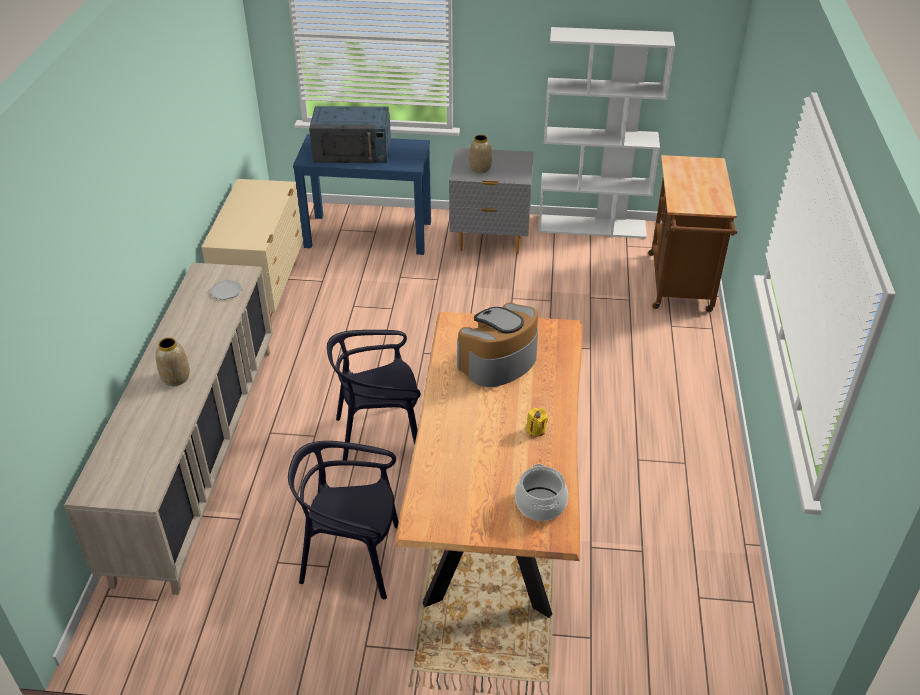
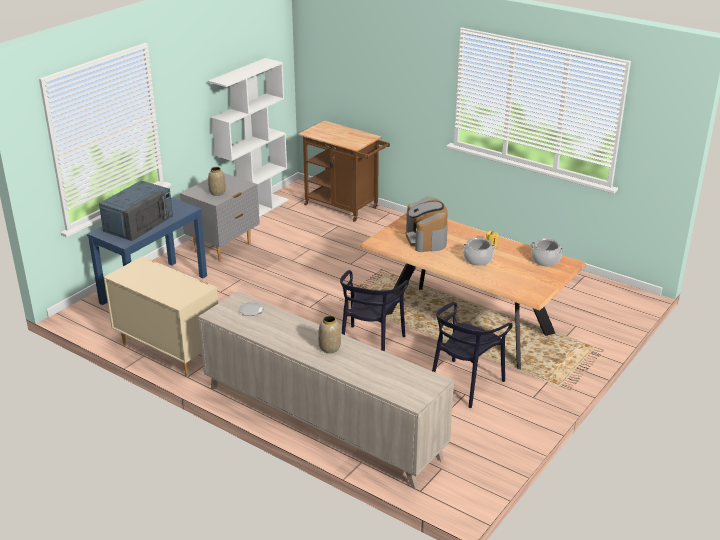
camera: 60 degrees left, 10 degrees down
none -> cooking pot [462,237,496,266]

